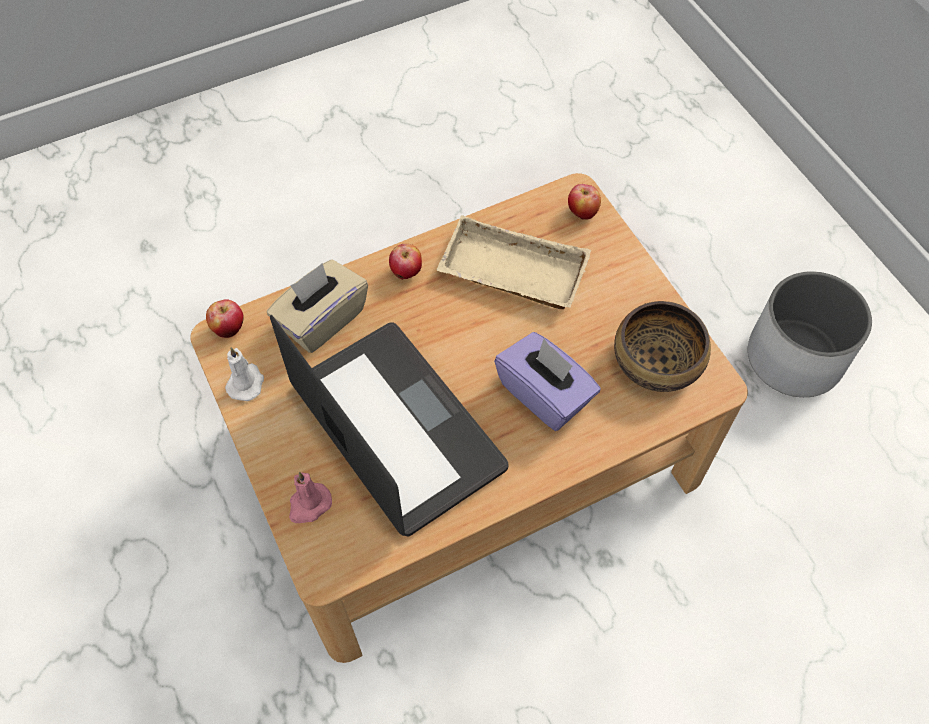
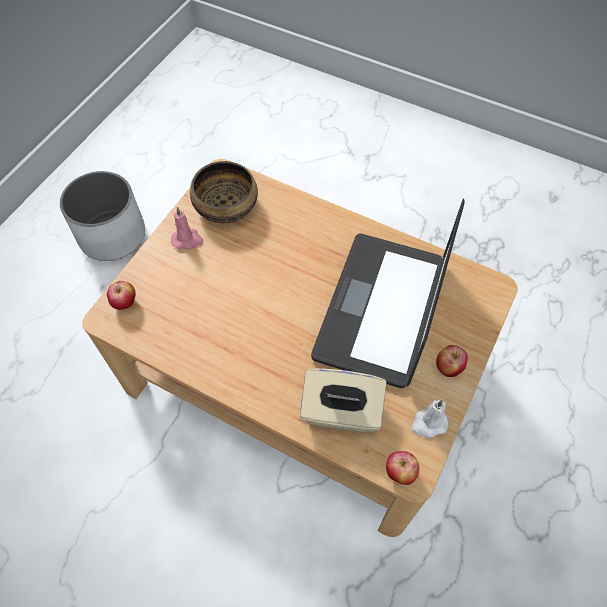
camera: 125 degrees left, 0 degrees up
pink candle [289,472,332,523] -> pink candle moved to [171,207,203,250]
apple [389,244,422,280] -> apple moved to [436,345,468,377]
beige tray [436,215,591,309] -> none
purple tissue box [494,332,601,431] -> none

